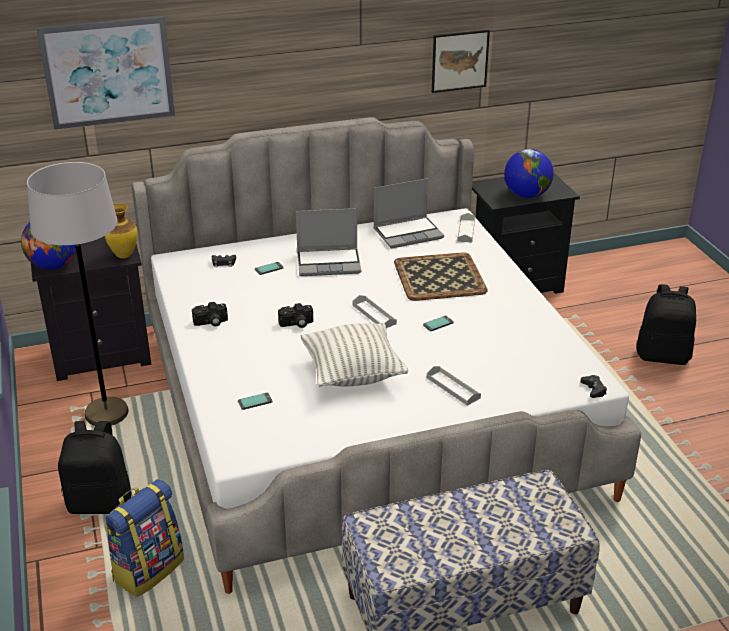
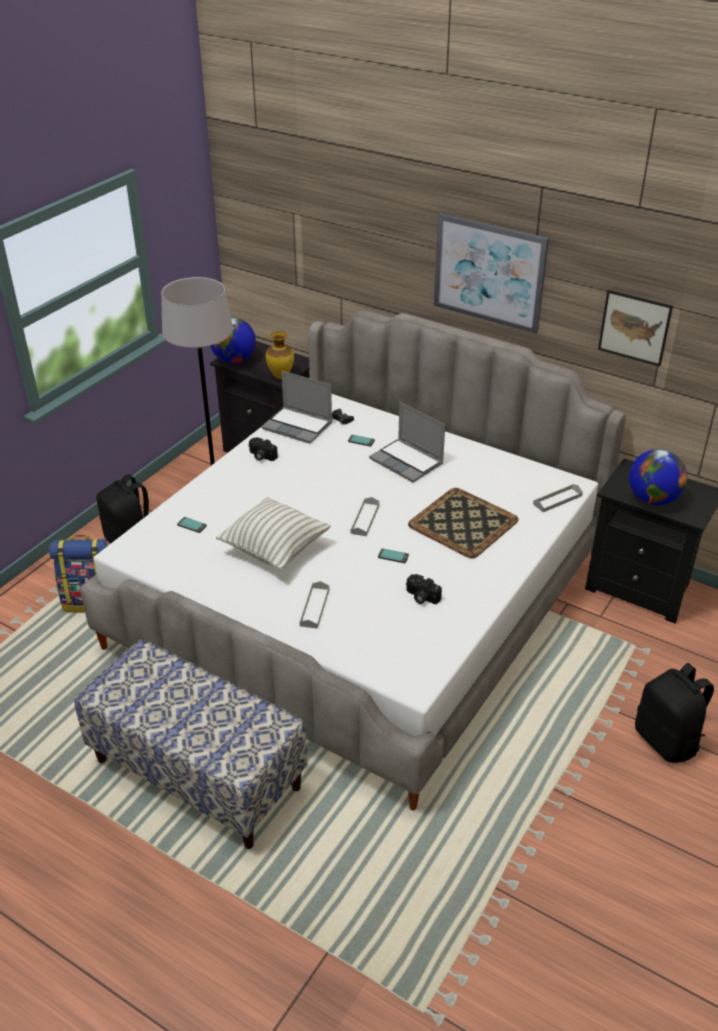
camera: 50 degrees right, 5 degrees up
picture [37,16,175,130] -> picture moved to [434,213,549,334]
camera [278,303,313,328] -> camera moved to [406,574,442,604]
laptop [373,178,444,248] -> laptop moved to [262,371,332,444]
black game controller [580,375,607,398] -> none

